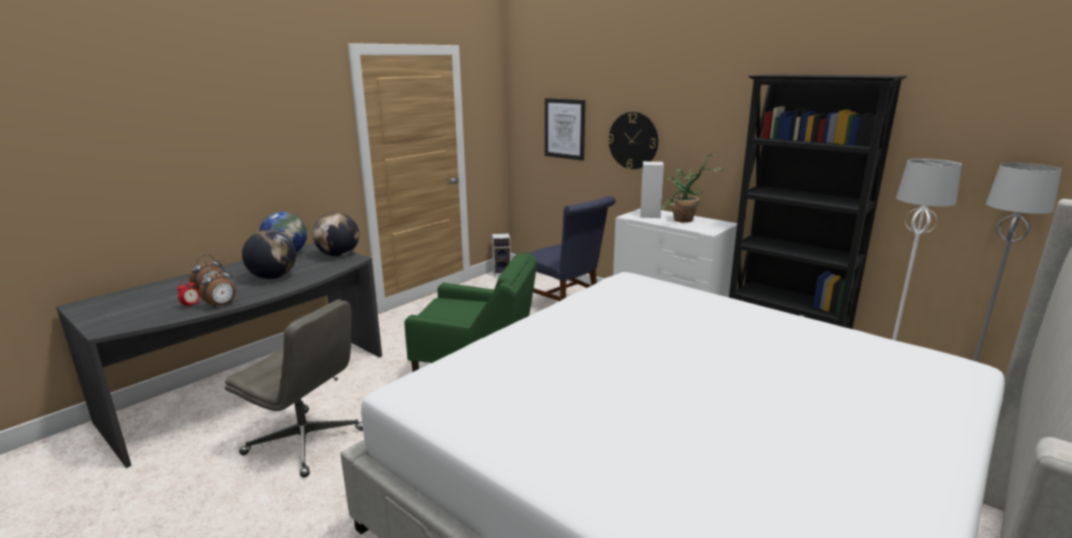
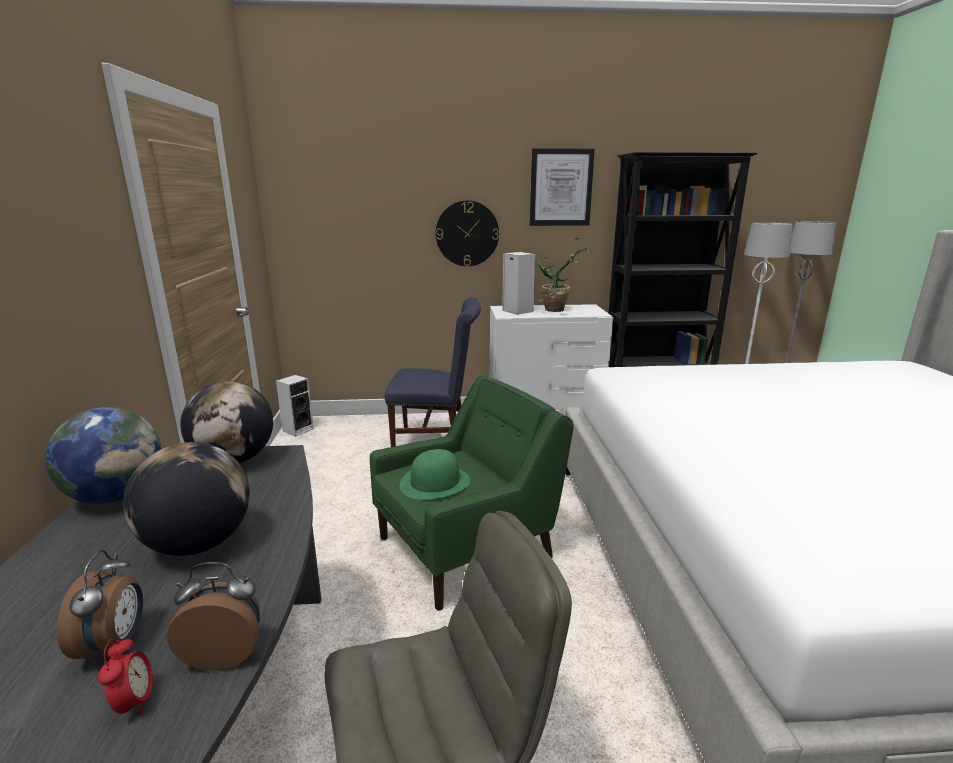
camera: 45 degrees left, 0 degrees up
alarm clock [199,266,236,309] -> alarm clock turned 90 degrees counterclockwise [167,562,260,671]
picture [545,98,585,161] -> picture moved to [530,148,595,226]
none -> green hat [400,449,470,500]

